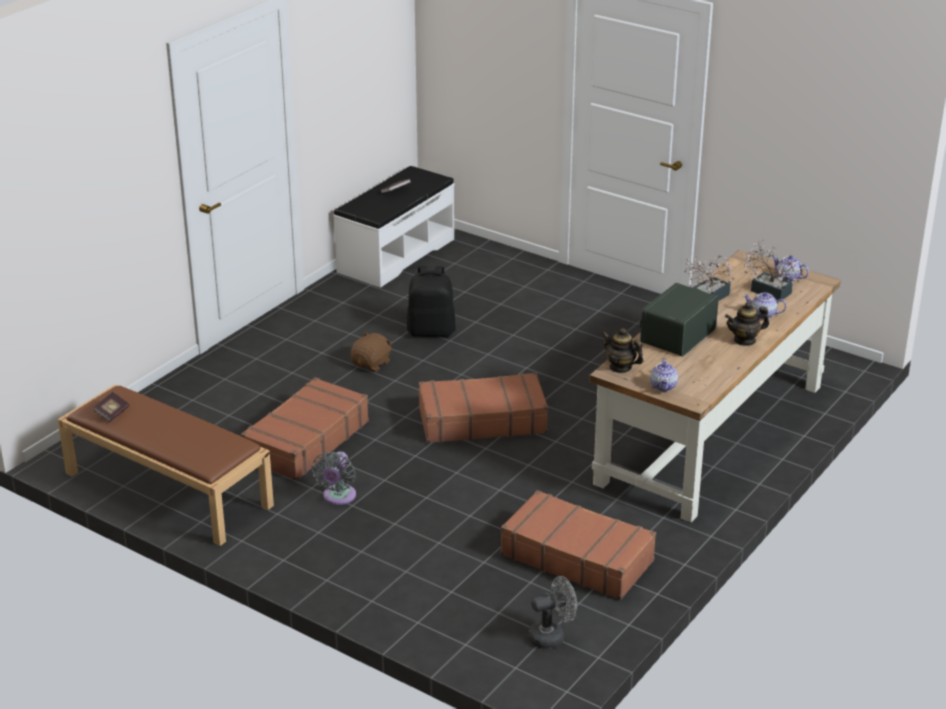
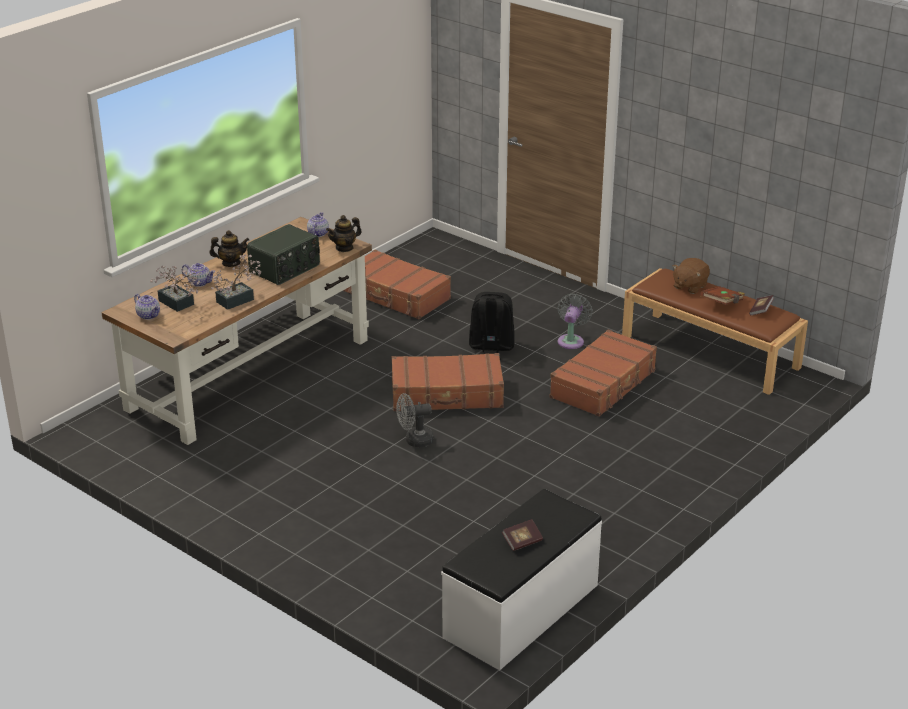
camera: 175 degrees left, 0 degrees up
brown plush toy [350,332,392,372] -> brown plush toy moved to [673,258,710,294]
black backpack [407,266,456,337] -> black backpack moved to [469,292,514,360]
grey fan [528,576,577,649] -> grey fan moved to [396,393,434,447]
teapot [602,328,643,373] -> teapot turned 105 degrees clockwise [326,215,362,252]
none -> brown book [700,286,745,305]

